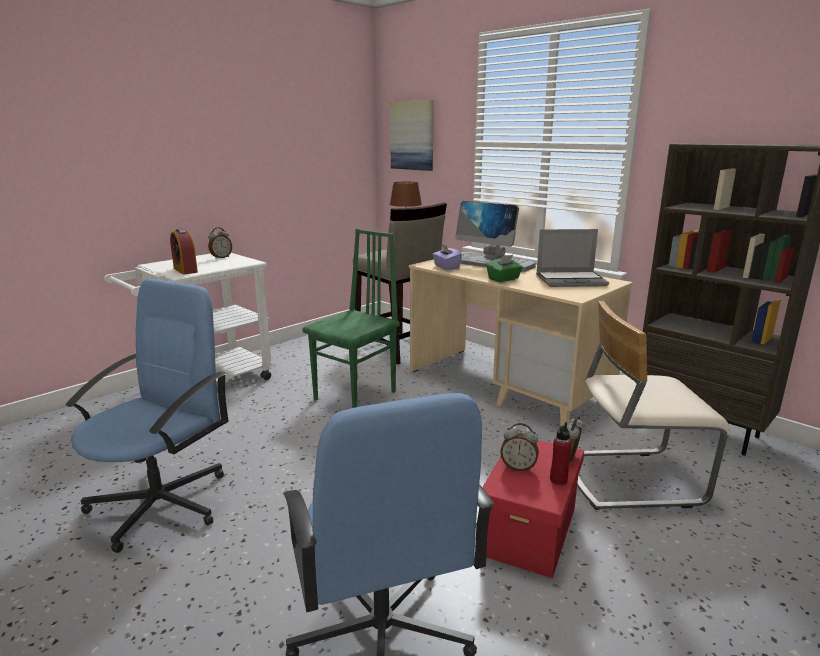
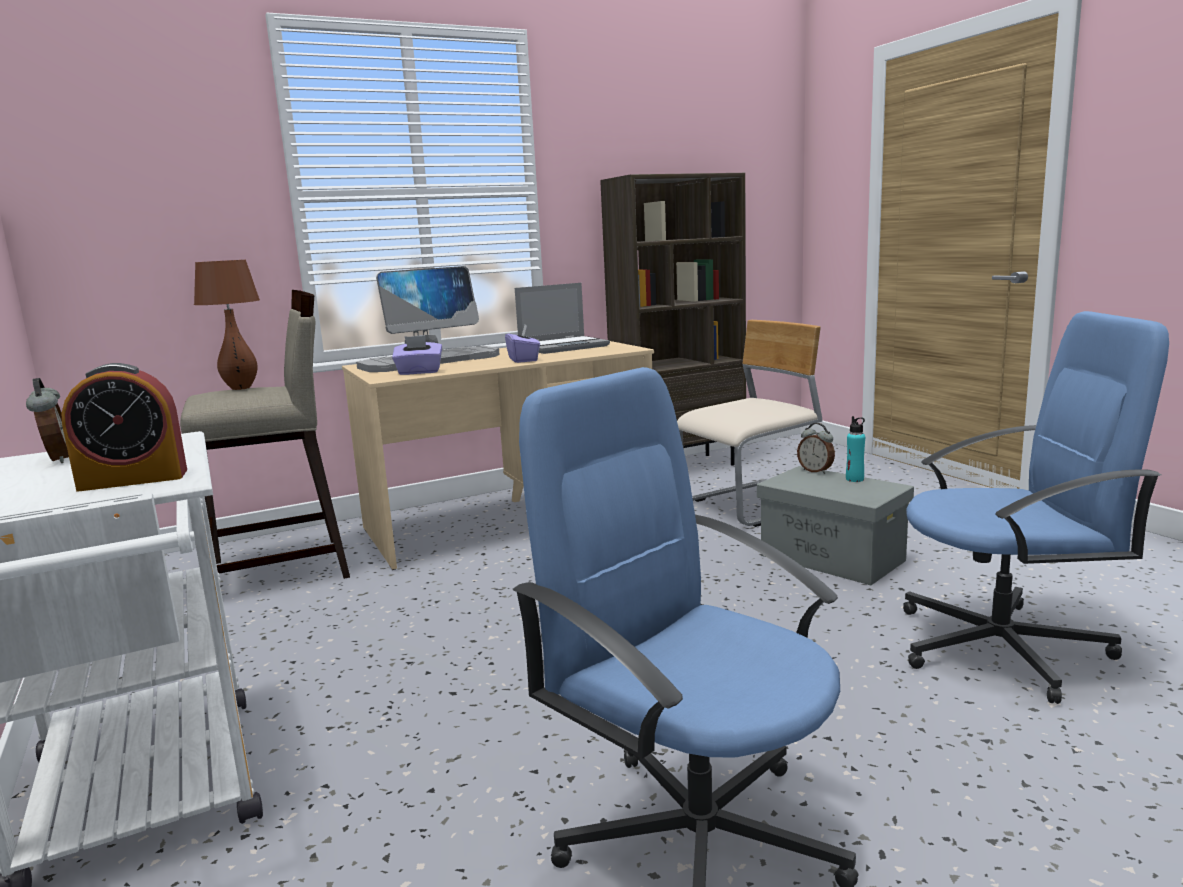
camera: 70 degrees left, 5 degrees down
green chair [302,229,400,408] -> none
picture [390,100,434,171] -> none
red storage box [482,440,584,578] -> grey storage box [757,466,914,585]
green tissue box [486,255,523,282] -> purple tissue box [505,325,540,363]
alarm clock [500,423,539,471] -> none
laptop [536,229,609,287] -> laptop turned 45 degrees clockwise [515,283,610,354]
red bottle [550,422,571,485] -> turquoise bottle [846,416,865,482]
beige chair [577,301,730,510] -> beige chair turned 135 degrees counterclockwise [677,320,822,527]

